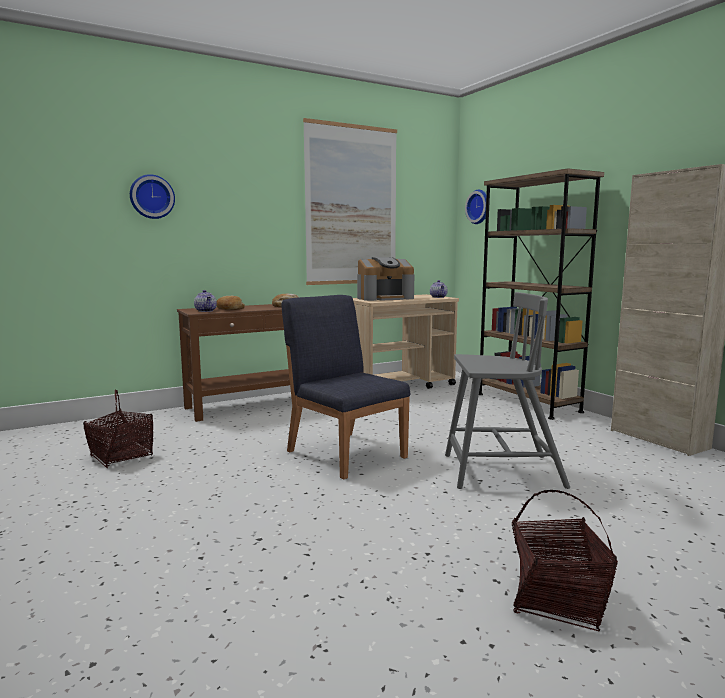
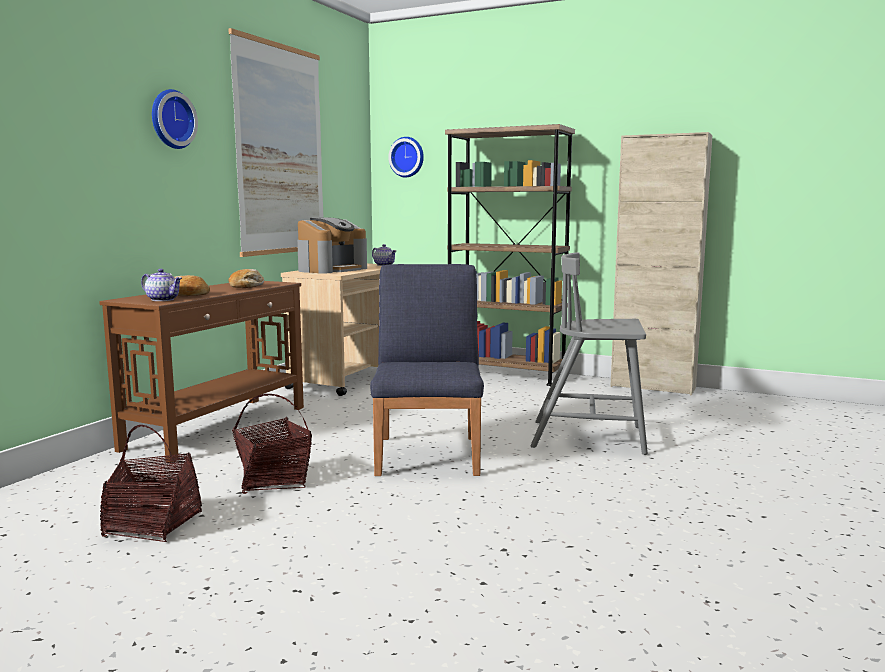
camera: 35 degrees left, 0 degrees up
wall clock [130,174,175,219] -> wall clock moved to [152,89,198,149]
blue chair [282,295,410,479] -> blue chair turned 75 degrees clockwise [370,264,484,476]
grey chair [445,292,570,489] -> grey chair turned 135 degrees counterclockwise [530,252,648,455]
basket [512,490,618,631] -> basket moved to [232,394,312,494]

